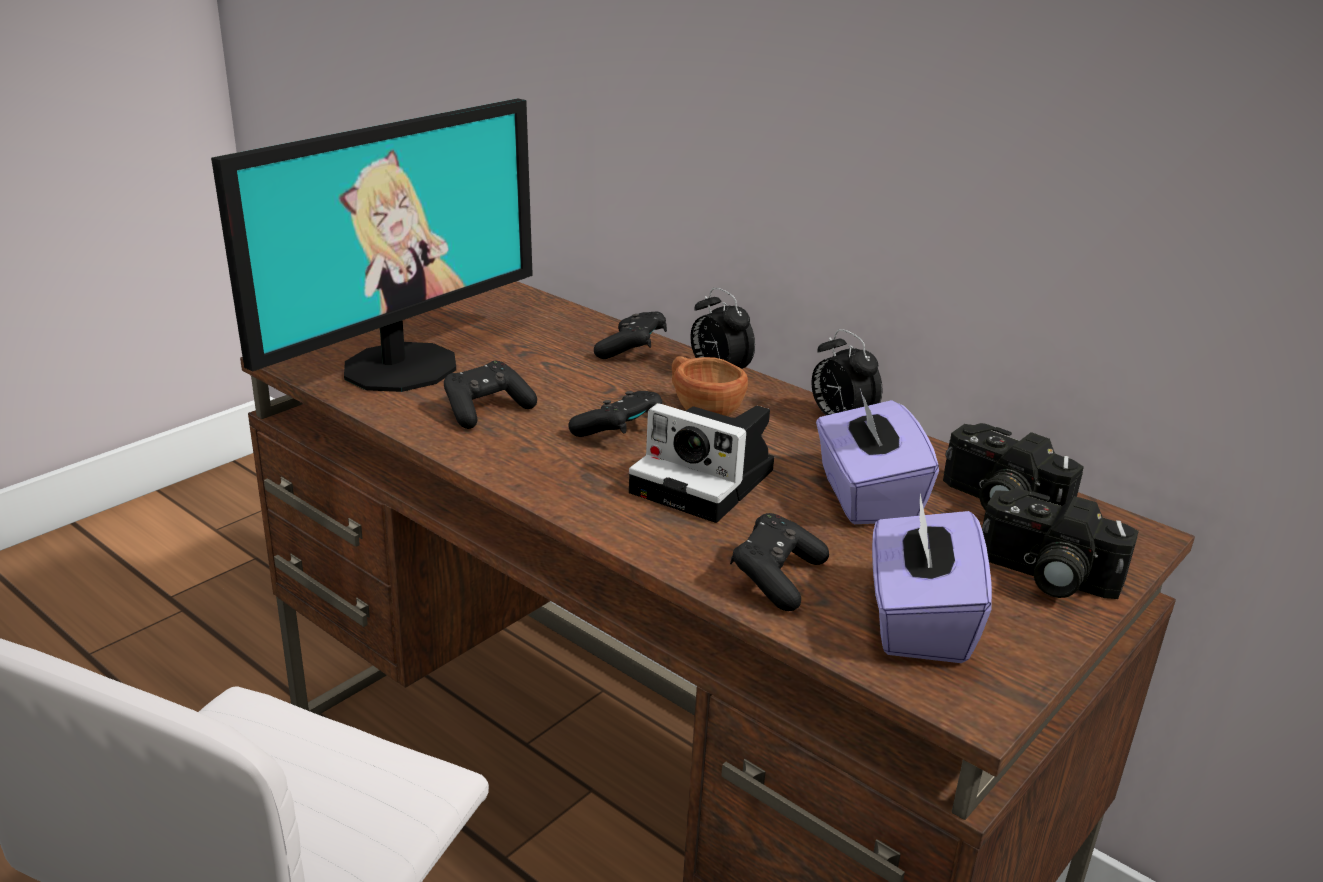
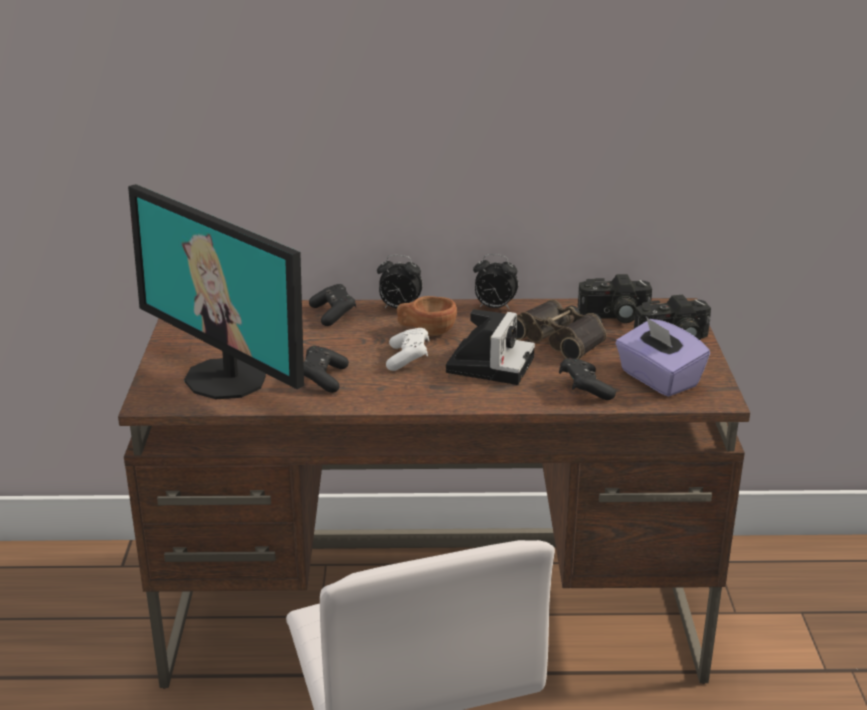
camera: 40 degrees left, 0 degrees up
monitor [211,98,533,392] -> monitor turned 135 degrees clockwise [128,184,304,399]
black game controller [568,391,662,437] -> white game controller [386,328,429,371]
camera [629,403,774,523] -> camera turned 60 degrees counterclockwise [446,309,535,385]
purple tissue box [816,389,939,524] -> binoculars [516,299,607,359]

